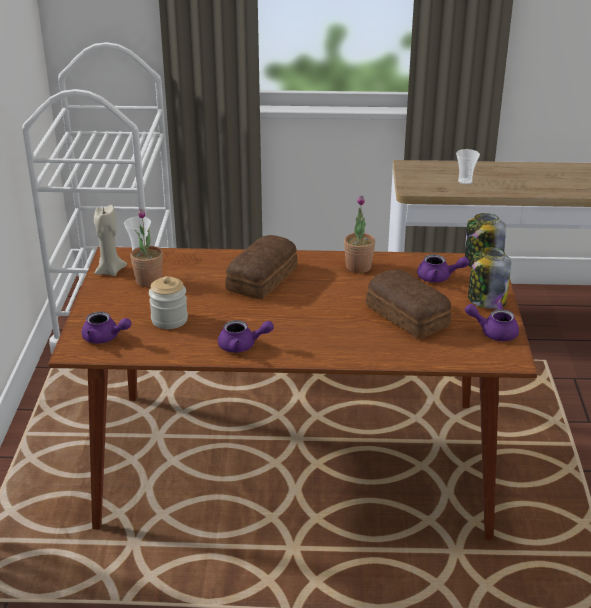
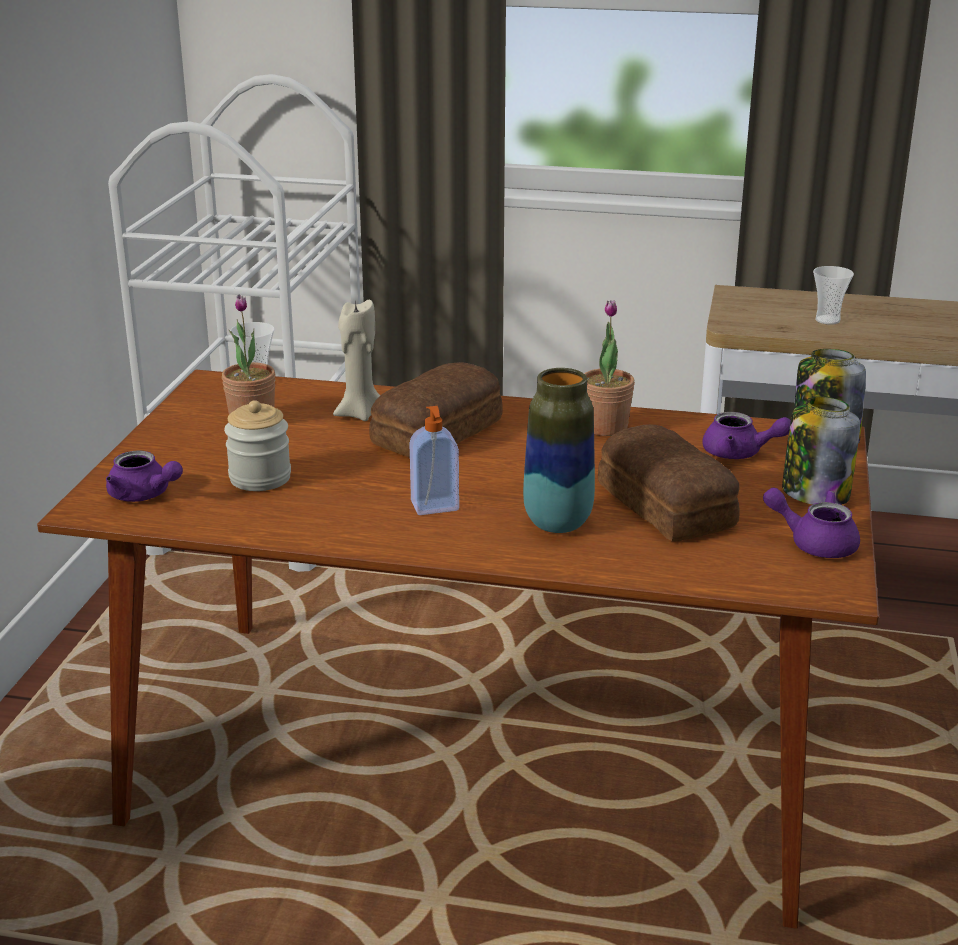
camera: 10 degrees right, 5 degrees down
beige candle [94,205,127,276] -> beige candle moved to [333,300,380,421]
purple teapot [218,320,274,353] -> none
none -> soap dispenser [409,406,459,515]
none -> vase [523,368,595,533]

